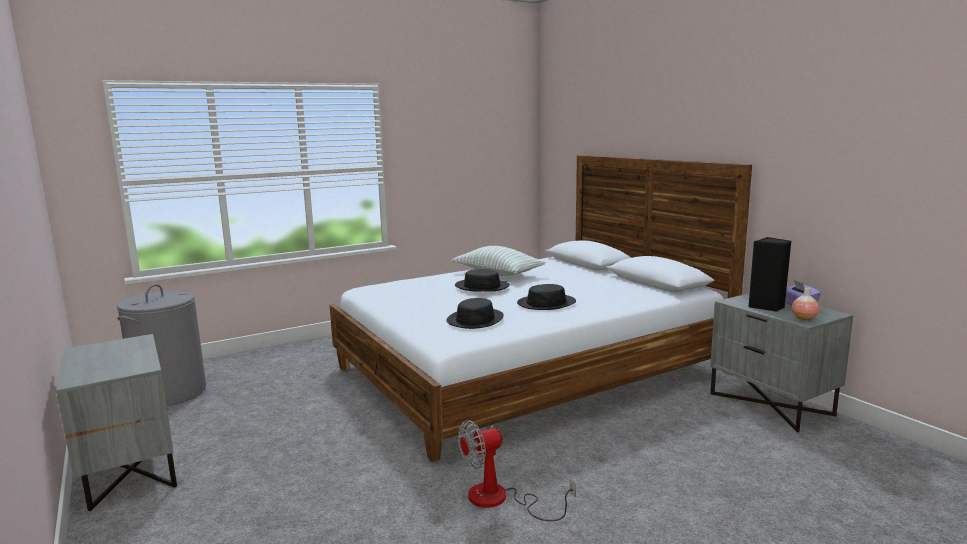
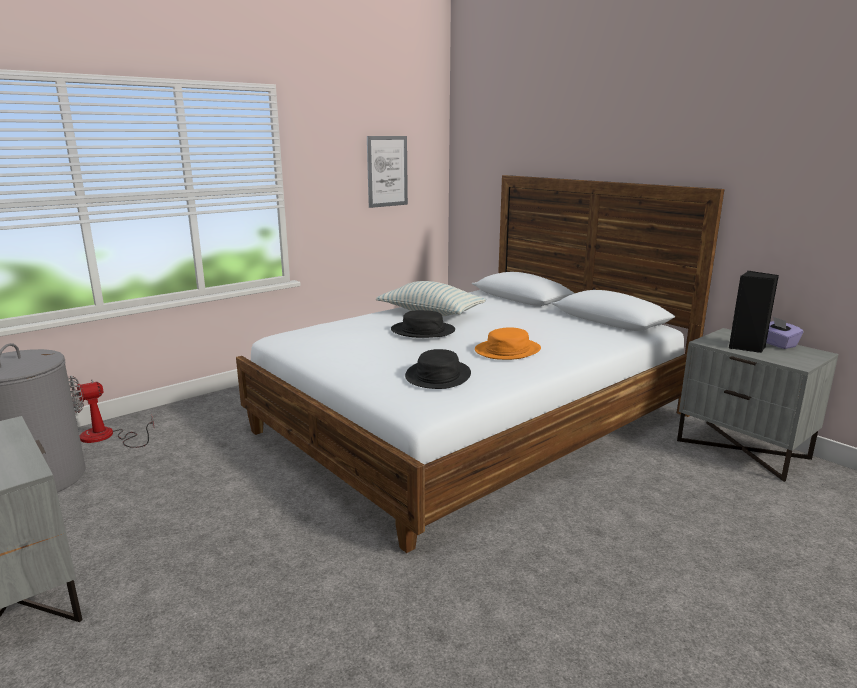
camera: 10 degrees left, 5 degrees up
fan [458,420,576,521] -> fan moved to [68,376,155,448]
black hat [517,284,576,310] -> orange hat [475,327,541,360]
vase [792,287,819,320] -> none
none -> picture [367,136,408,208]

